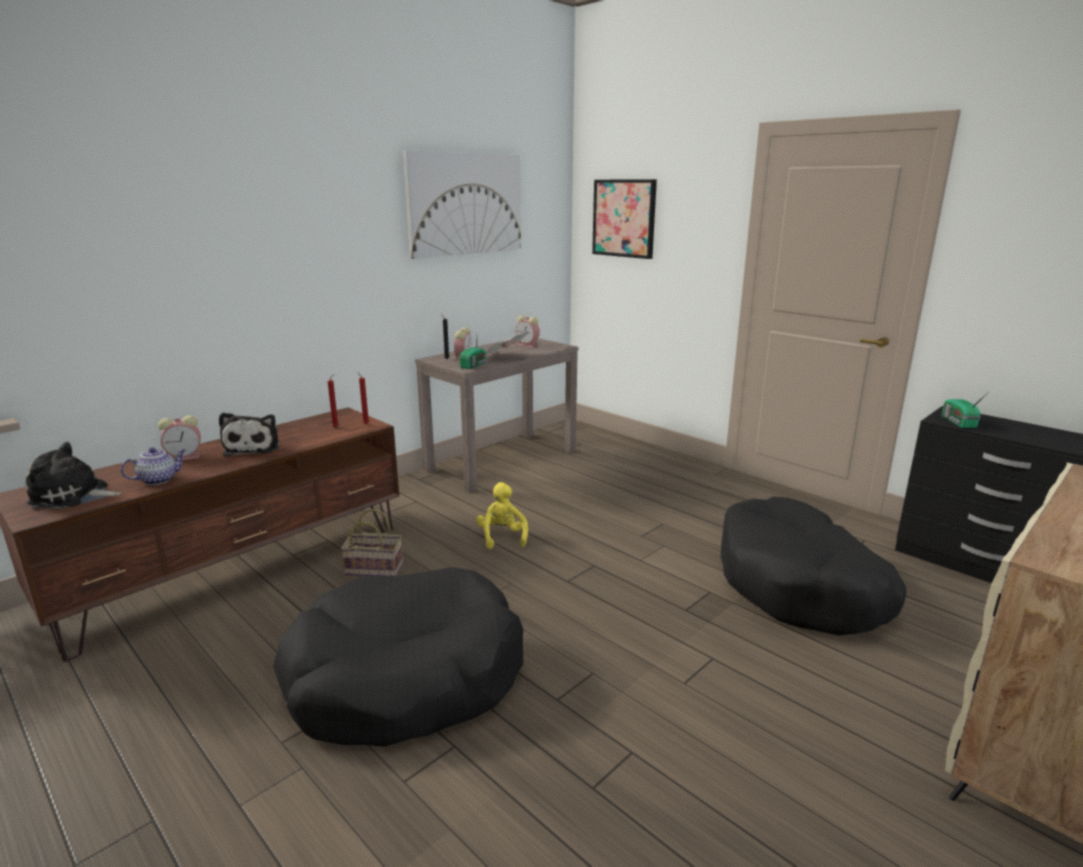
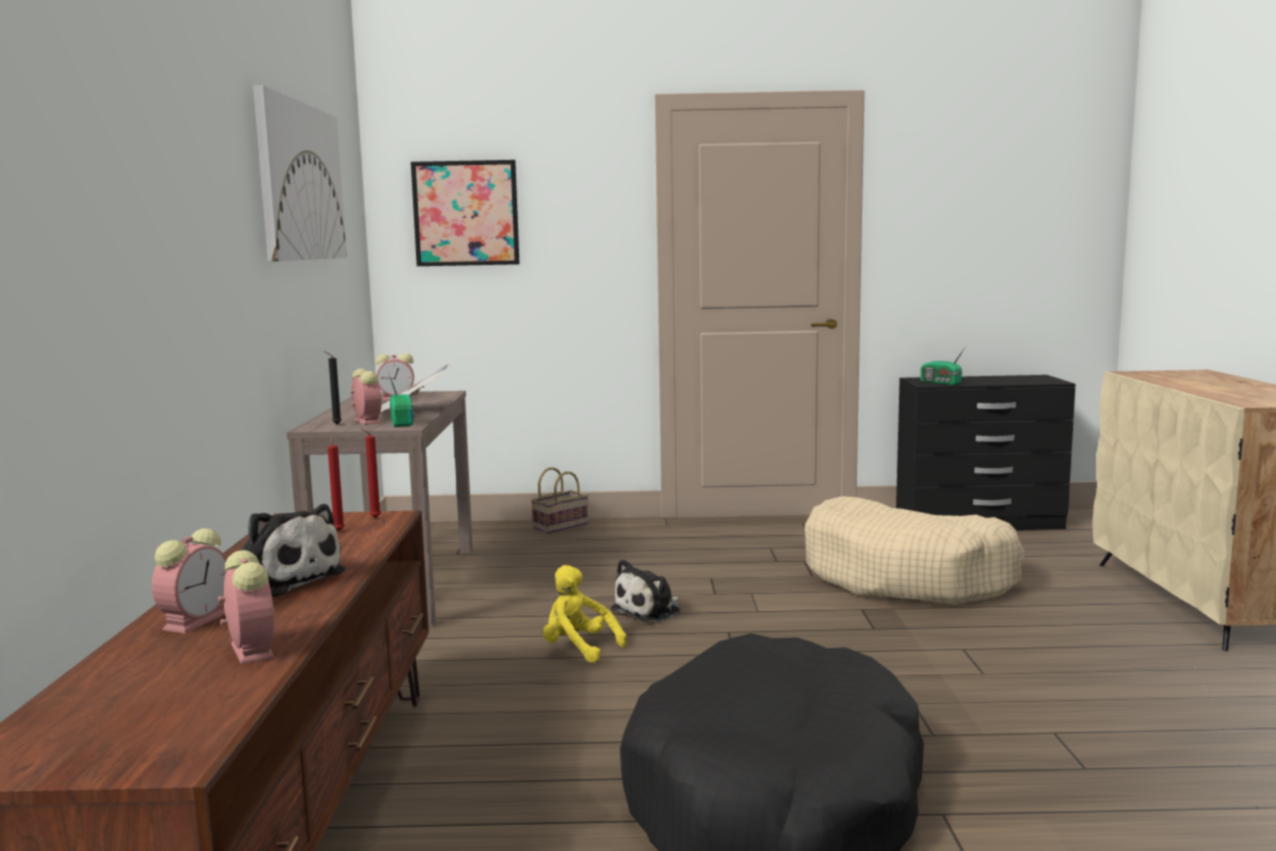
camera: 45 degrees left, 10 degrees down
plush toy [25,441,121,508] -> plush toy moved to [611,559,681,621]
teapot [121,447,186,485] -> alarm clock [218,550,275,665]
basket [341,509,403,576] -> basket moved to [531,467,588,534]
black dog bed [721,496,906,636] -> beige dog bed [805,496,1025,605]

